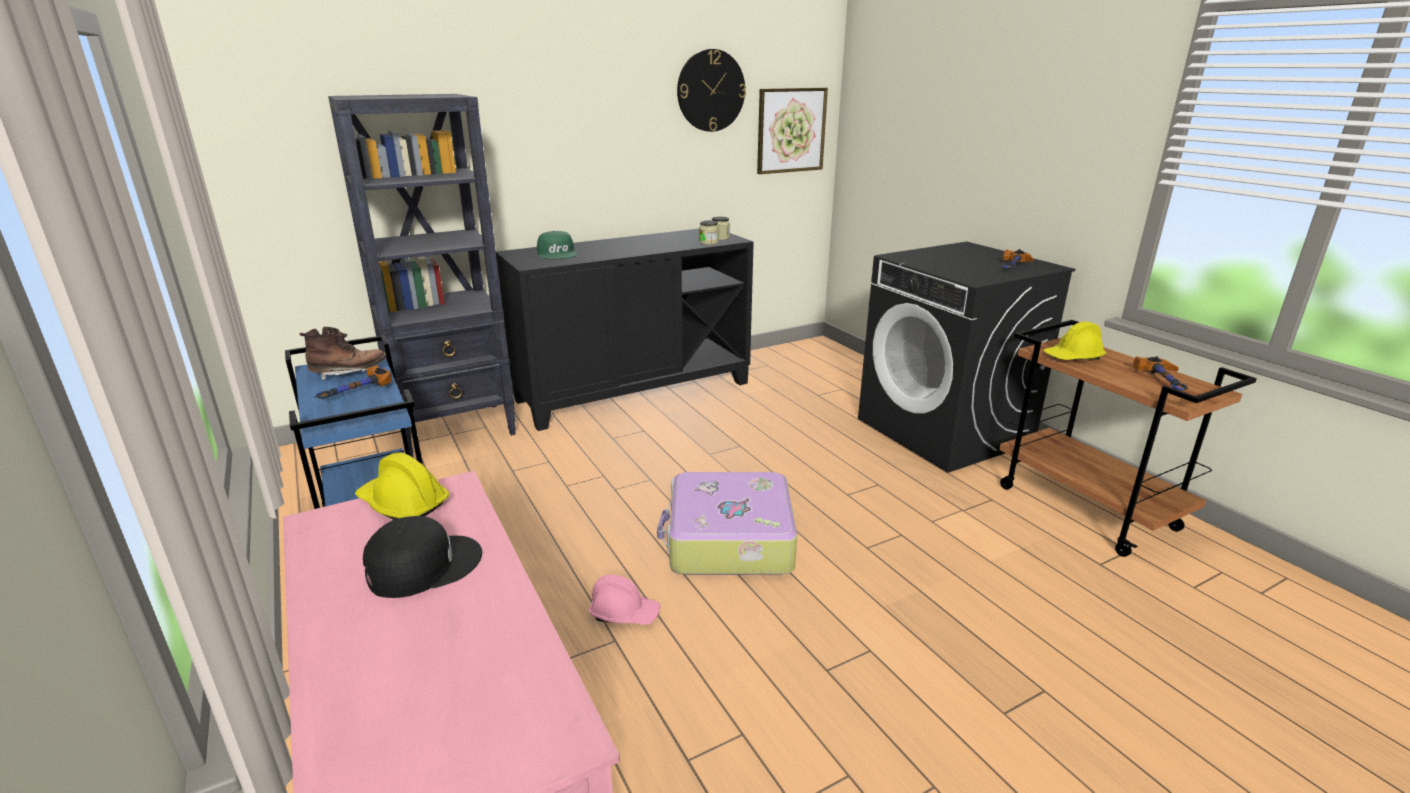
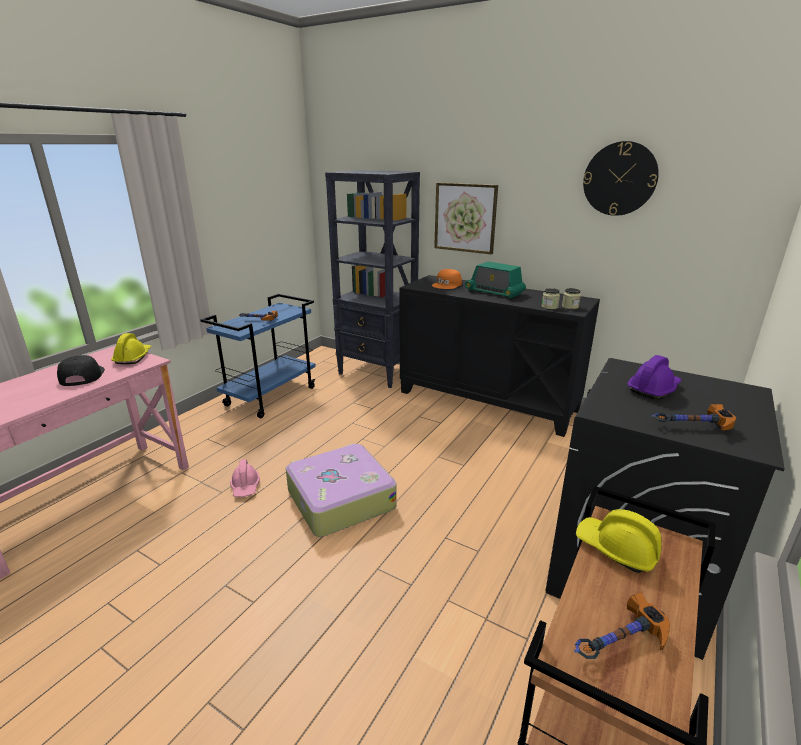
camera: 60 degrees right, 0 degrees up
brown boot [299,326,386,380] -> none
black cap [363,516,482,598] -> black cap turned 135 degrees counterclockwise [57,355,105,386]
green cap [537,231,578,259] -> orange cap [432,269,462,289]
picture [757,88,828,174] -> picture moved to [434,183,498,255]
none -> radio [465,262,526,299]
none -> purple hard hat [627,355,682,400]

